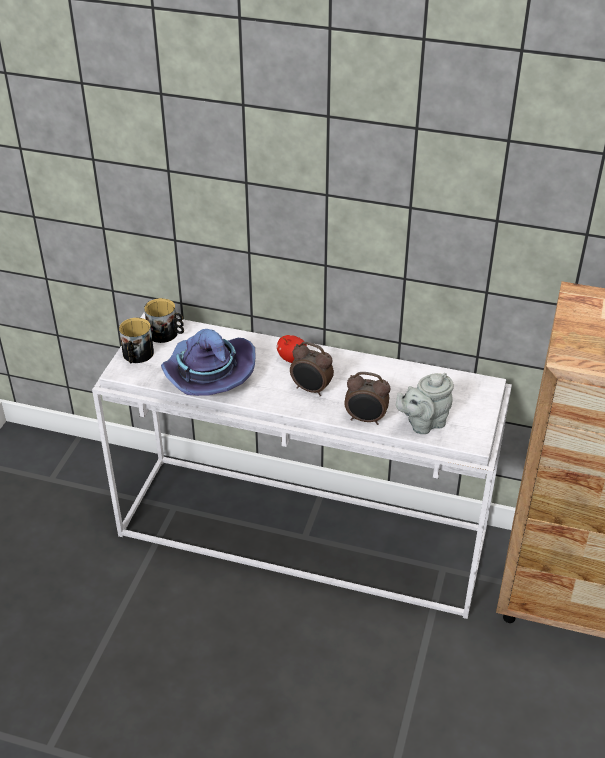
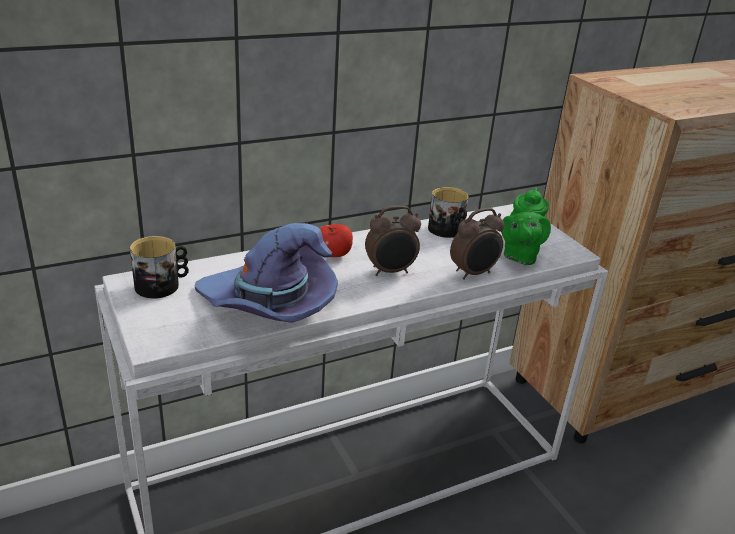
camera: 45 degrees left, 10 degrees down
mug [119,318,154,363] -> mug moved to [428,187,469,238]
grey teapot [396,373,454,434] -> green teapot [501,187,551,265]

